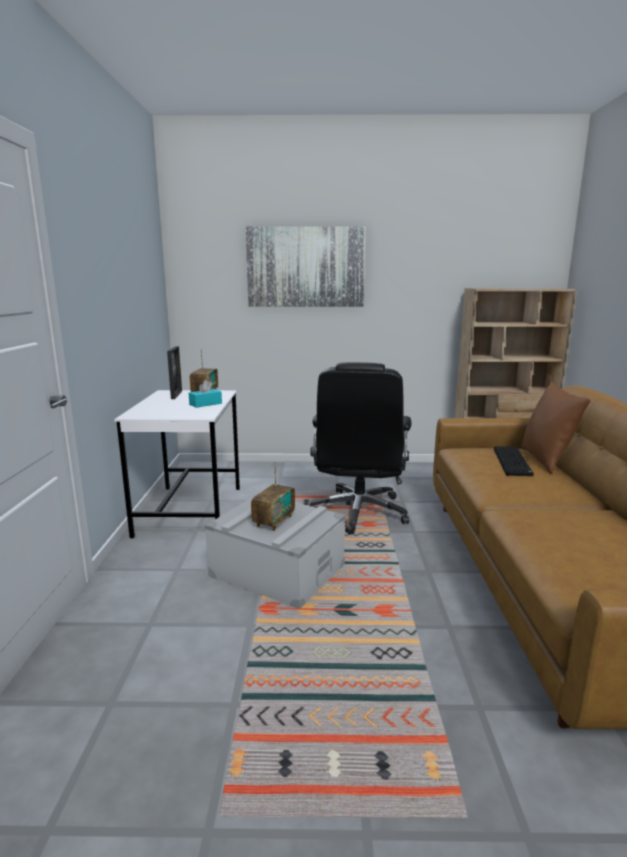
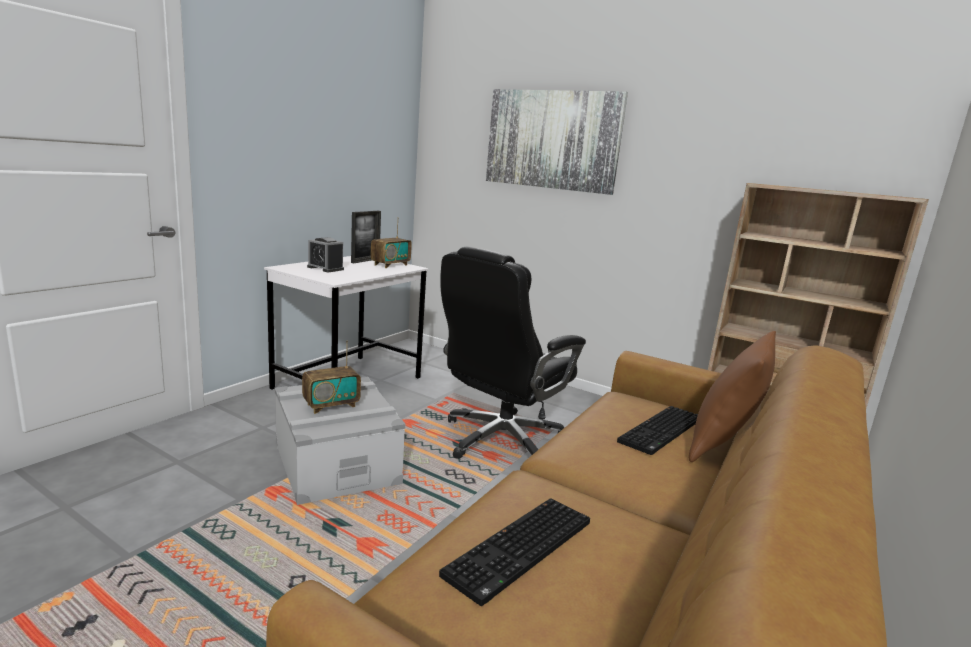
camera: 30 degrees right, 0 degrees up
turquoise tissue box [189,380,222,408] -> none
none -> alarm clock [307,237,344,272]
none -> keyboard [439,498,590,606]

